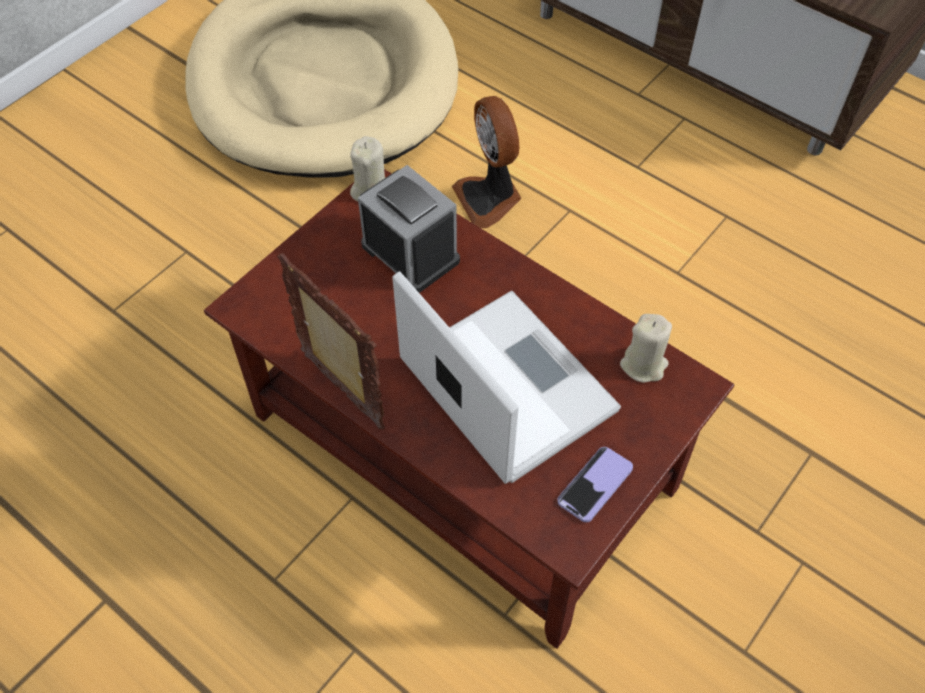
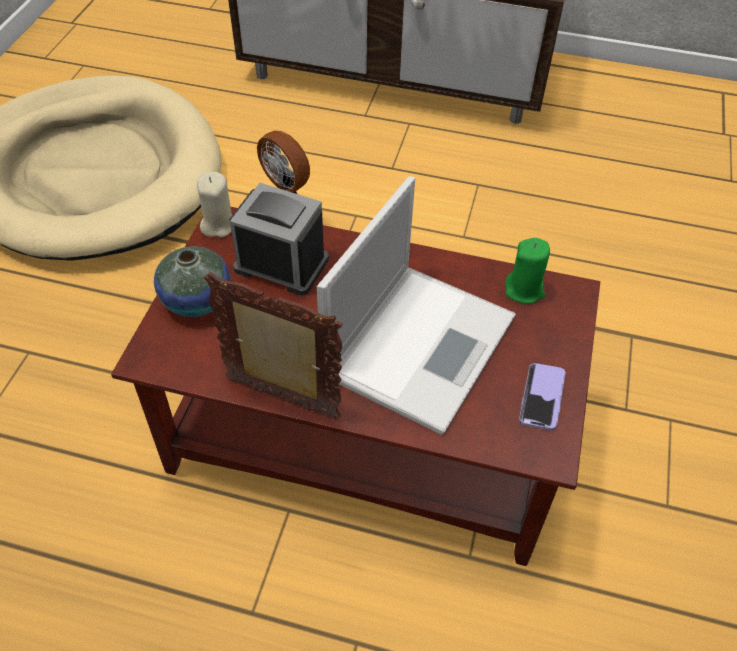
camera: 25 degrees left, 5 degrees down
laptop [392,271,621,484] -> laptop turned 90 degrees clockwise [317,176,516,435]
beige candle [620,314,672,383] -> green candle [505,238,550,304]
none -> vase [154,246,231,317]

